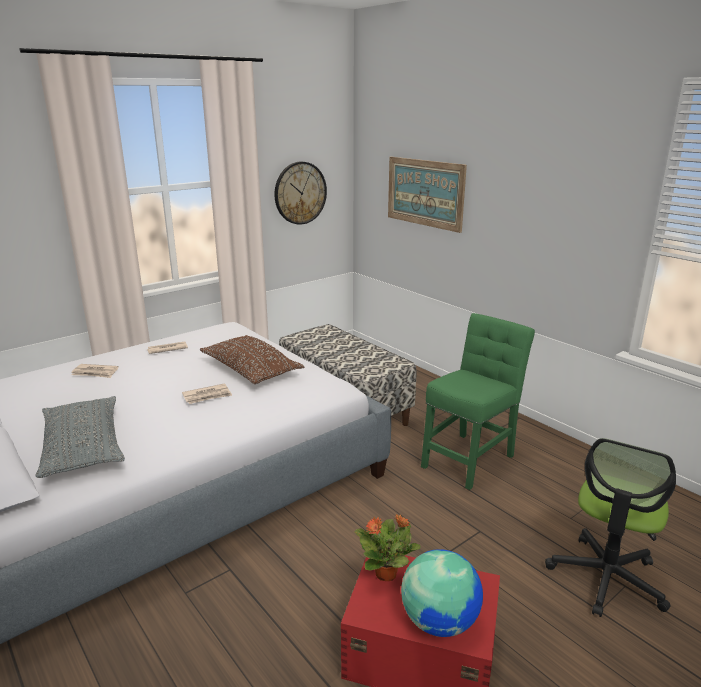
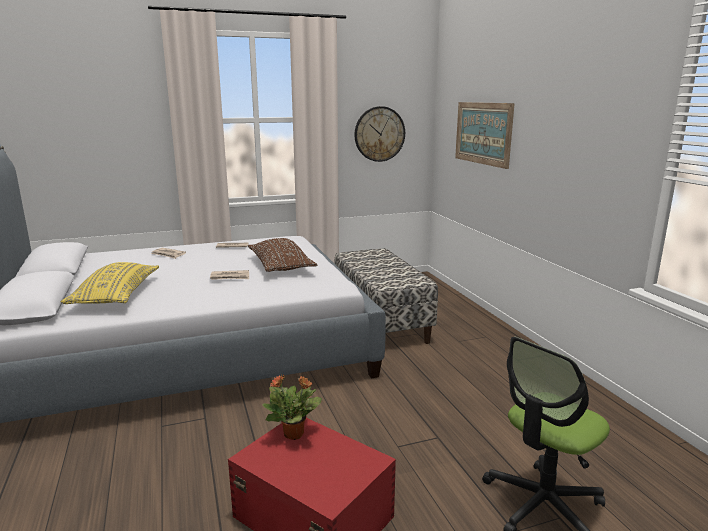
camera: 20 degrees right, 5 degrees down
grey pillow [35,396,125,478] -> yellow pillow [61,262,159,304]
globe [401,549,483,637] -> none
green chair [421,313,535,490] -> none

